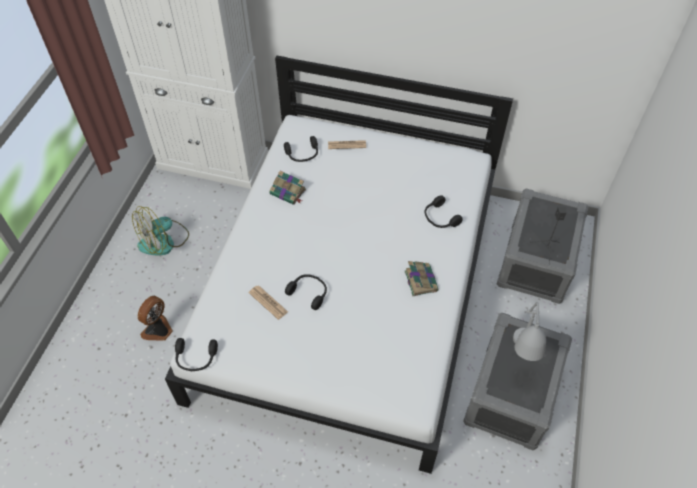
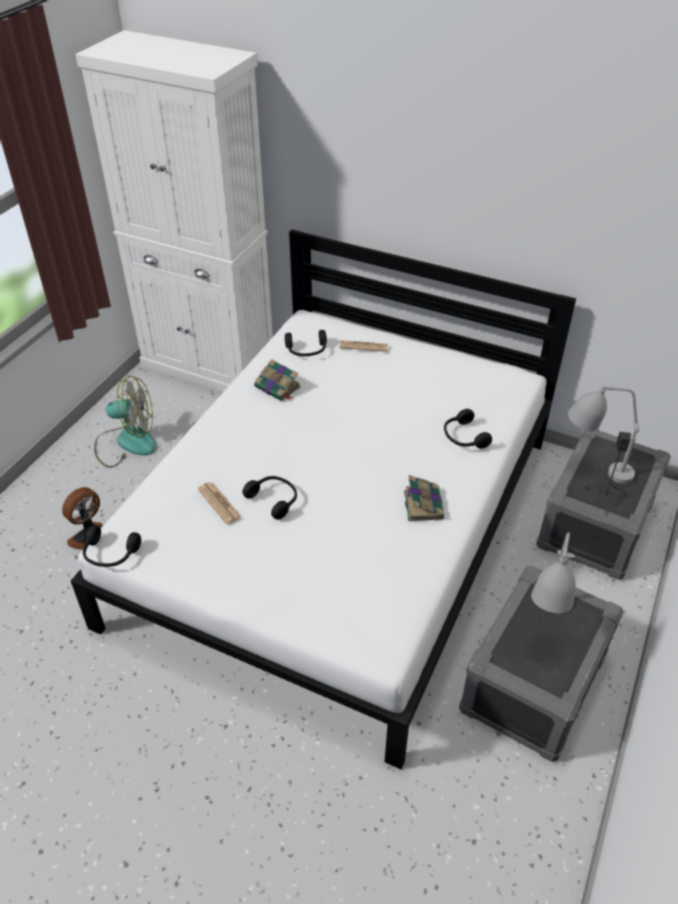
camera: 10 degrees right, 10 degrees down
fan [132,206,189,256] -> fan turned 150 degrees counterclockwise [94,375,156,468]
none -> grey table lamp [568,386,639,484]

